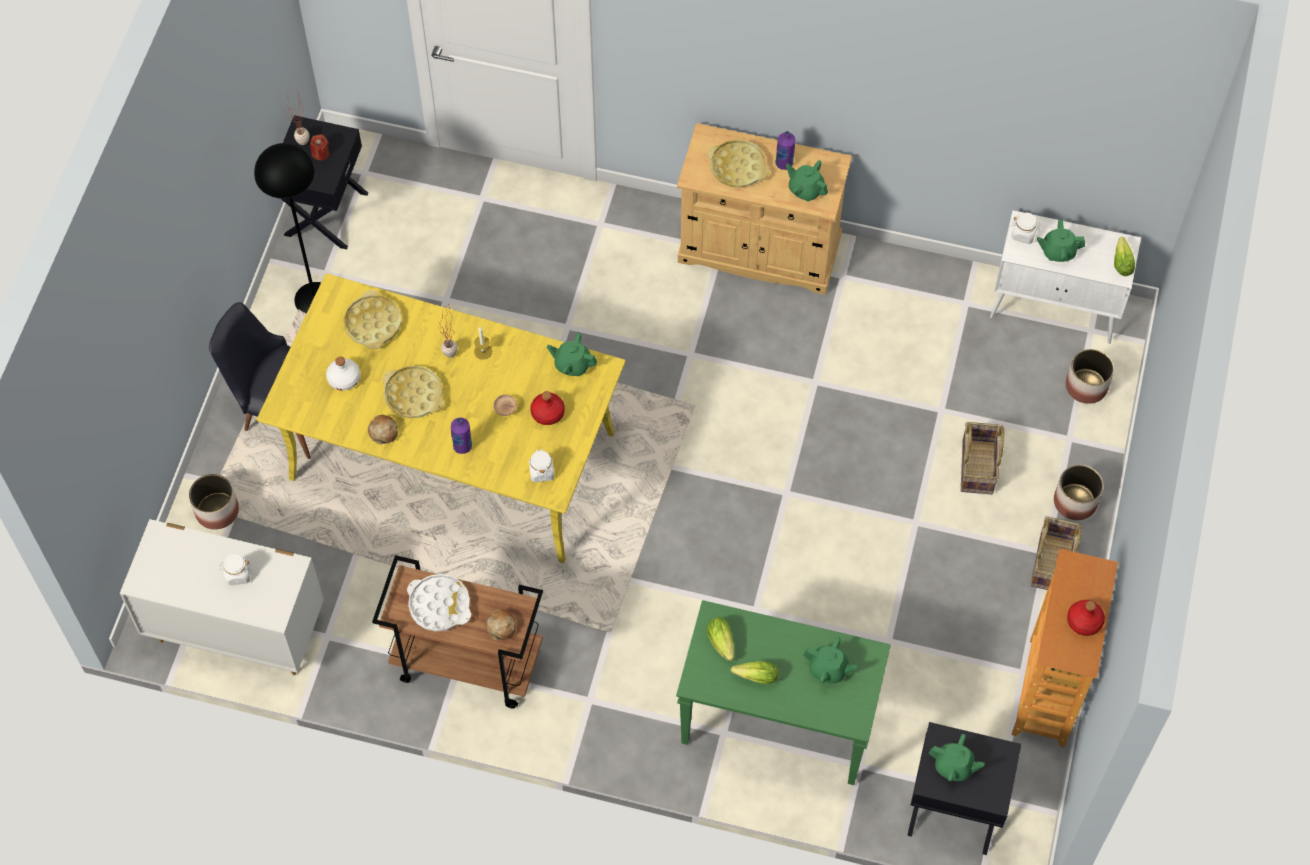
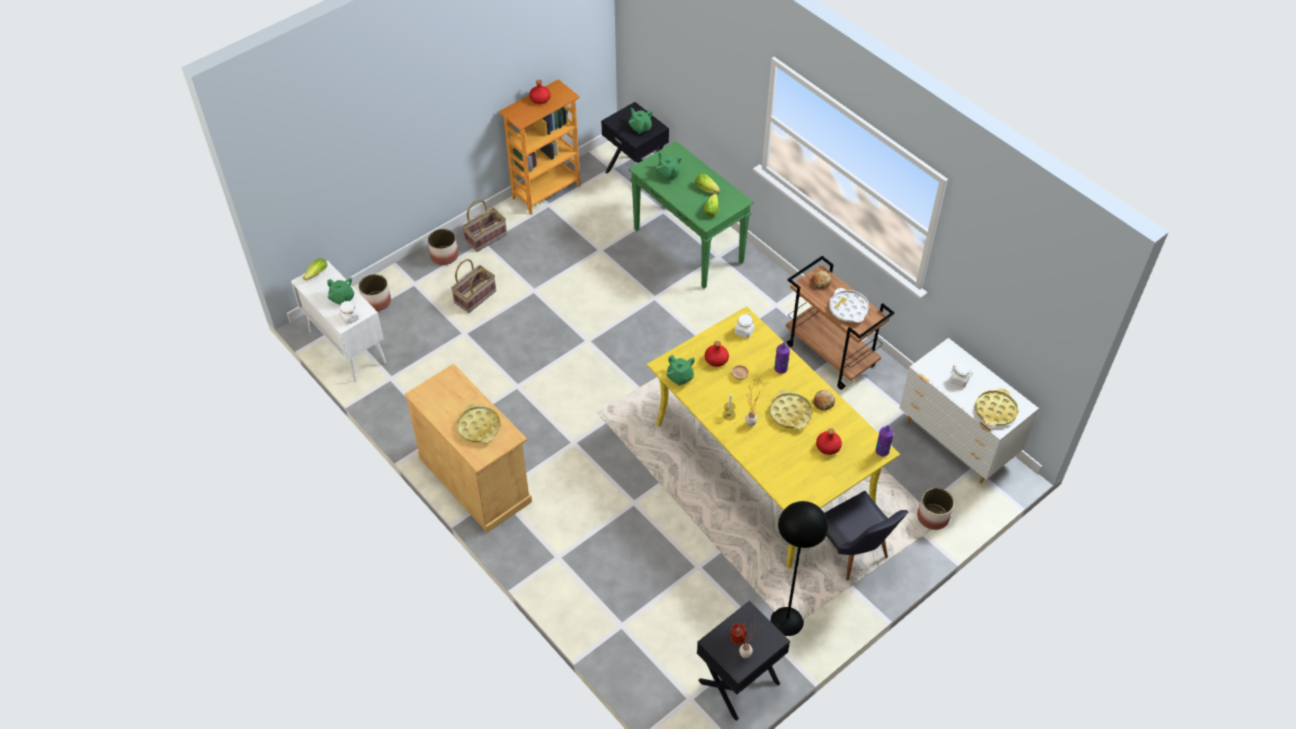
camera: 145 degrees left, 10 degrees down
white bottle [326,357,360,391] -> red bottle [816,428,842,455]
yellow tray [344,290,402,349] -> yellow tray moved to [975,388,1018,426]
purple bottle [775,131,796,170] -> purple bottle moved to [876,425,894,457]
green teapot [786,160,828,202] -> none

